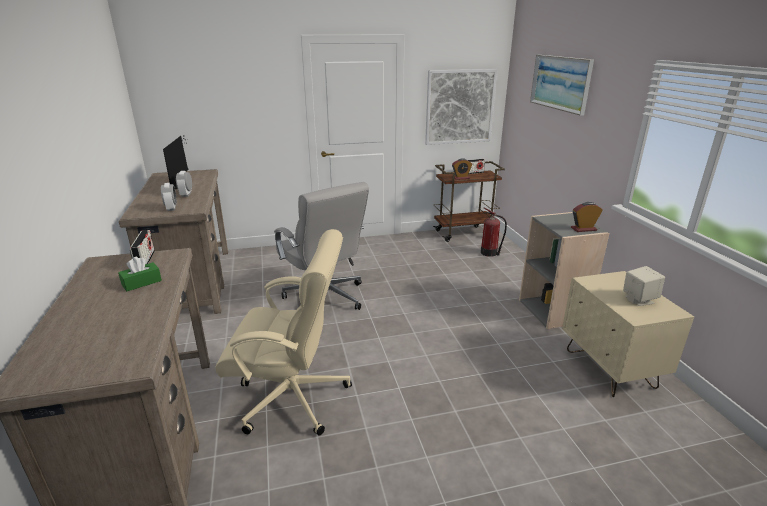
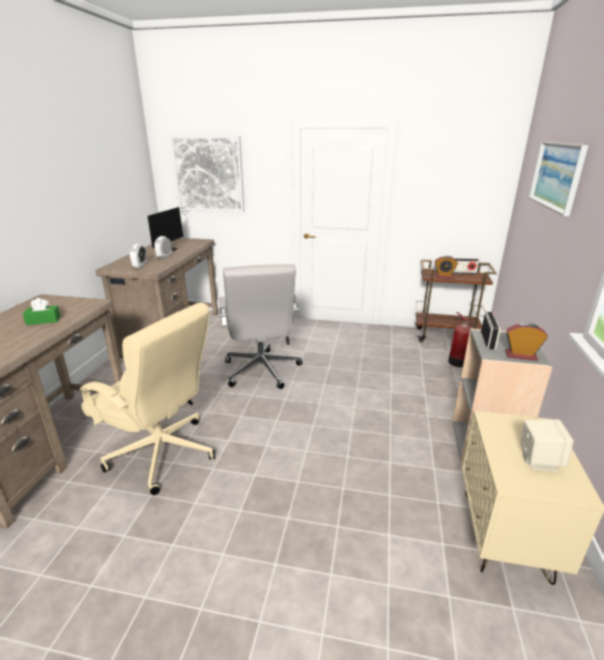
camera: 25 degrees right, 0 degrees up
radio [130,230,155,264] -> radio moved to [481,312,501,350]
picture [425,69,497,145] -> picture moved to [170,136,245,212]

